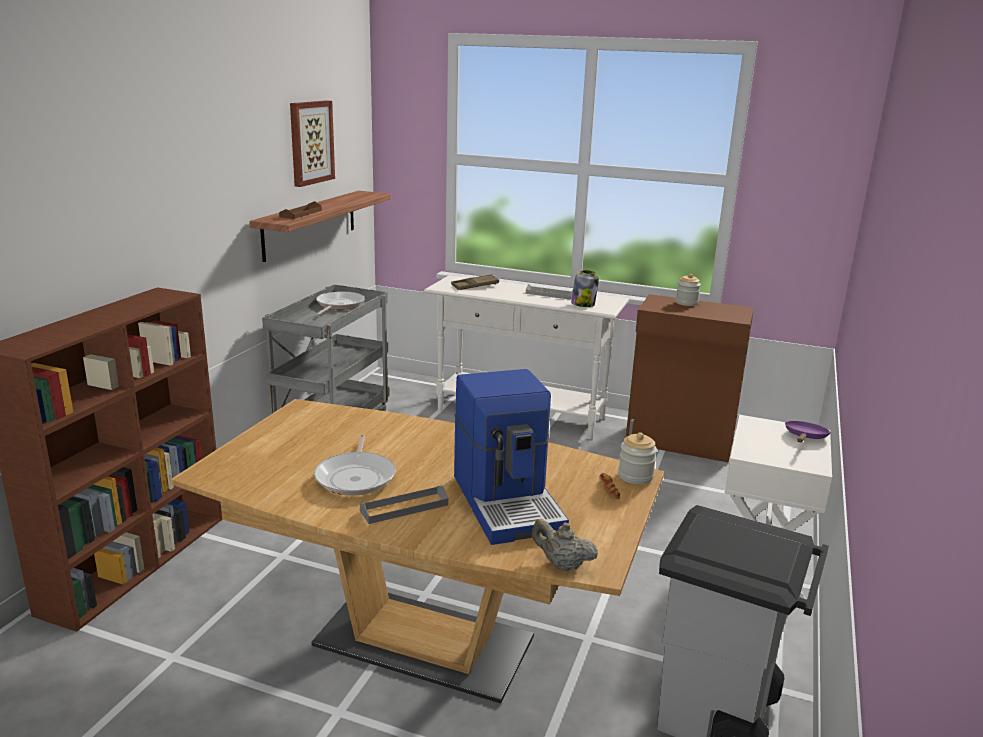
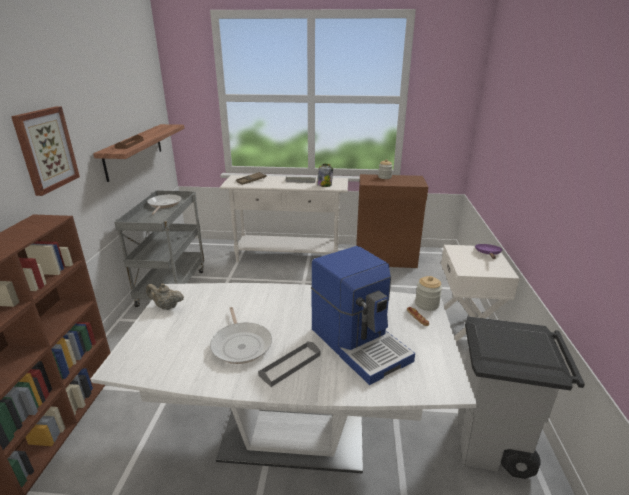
camera: 15 degrees left, 5 degrees up
brown dining table [171,399,664,703] -> white dining table [91,283,477,474]
picture [290,100,335,187] -> picture moved to [11,106,80,196]
beige teapot [532,519,598,571] -> beige teapot moved to [146,283,184,310]

